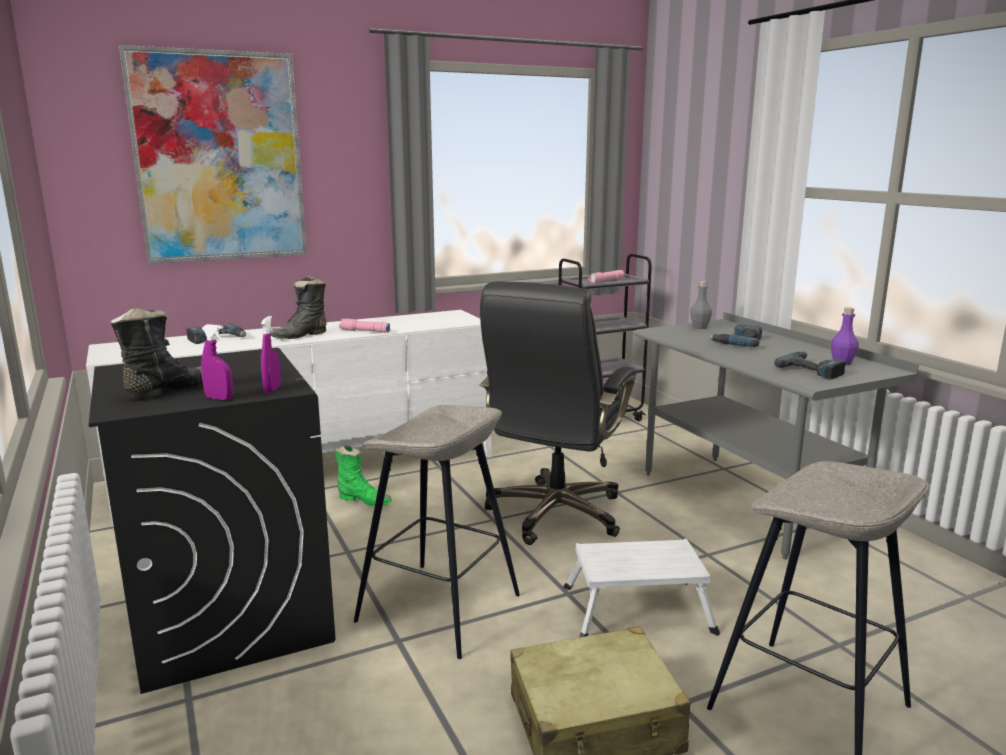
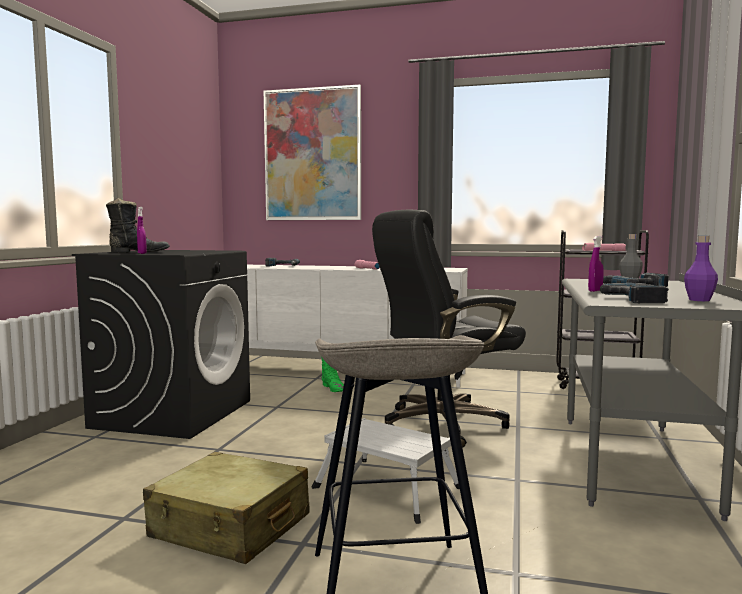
camera: 40 degrees right, 10 degrees down
purple spray bottle [261,316,281,393] -> purple spray bottle moved to [588,236,604,292]
black boot [270,276,327,339] -> none
grey stool [354,405,520,659] -> none

